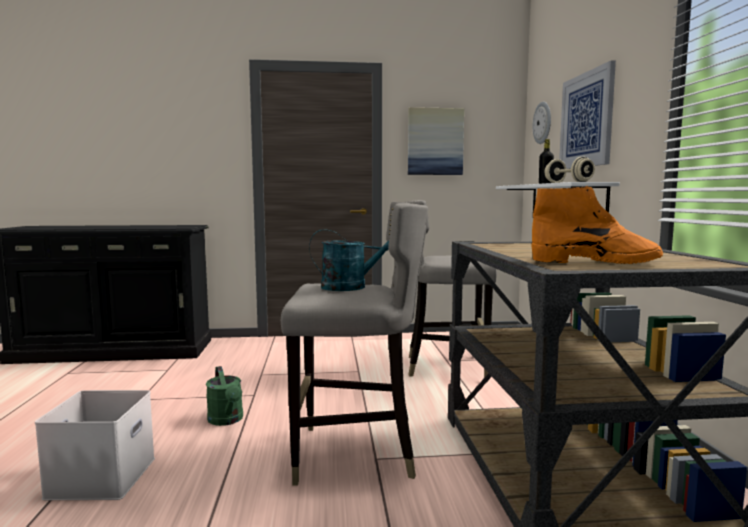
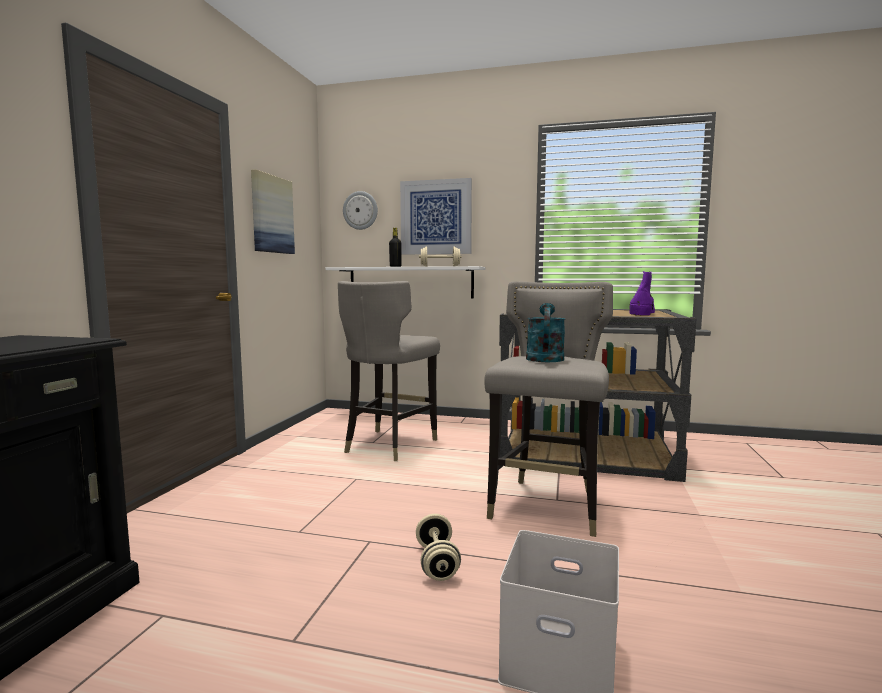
camera: 70 degrees left, 0 degrees up
green watering can [206,366,243,426] -> beige dumbbell [416,514,461,581]
orange boot [531,186,663,264] -> purple boot [629,271,655,316]

